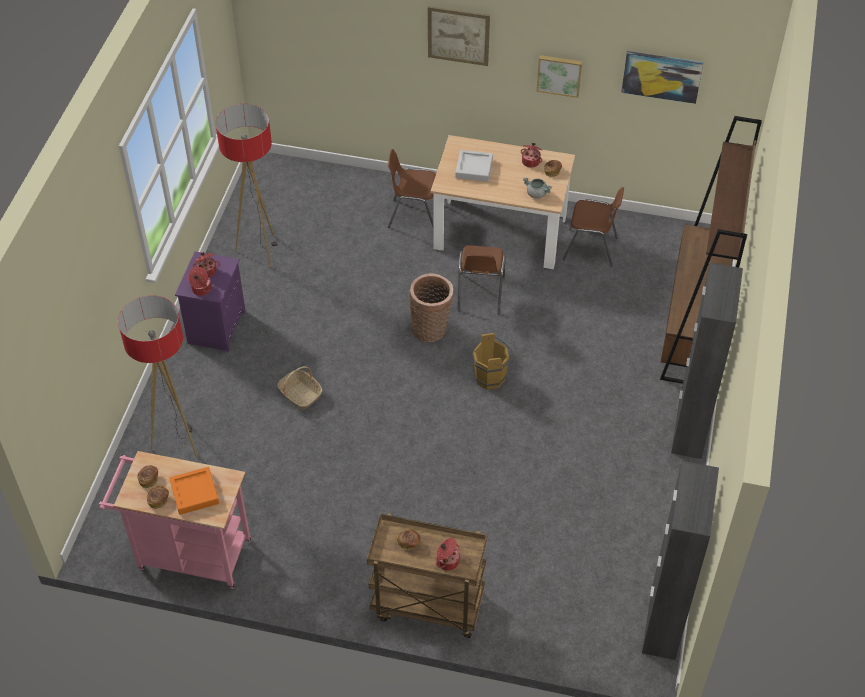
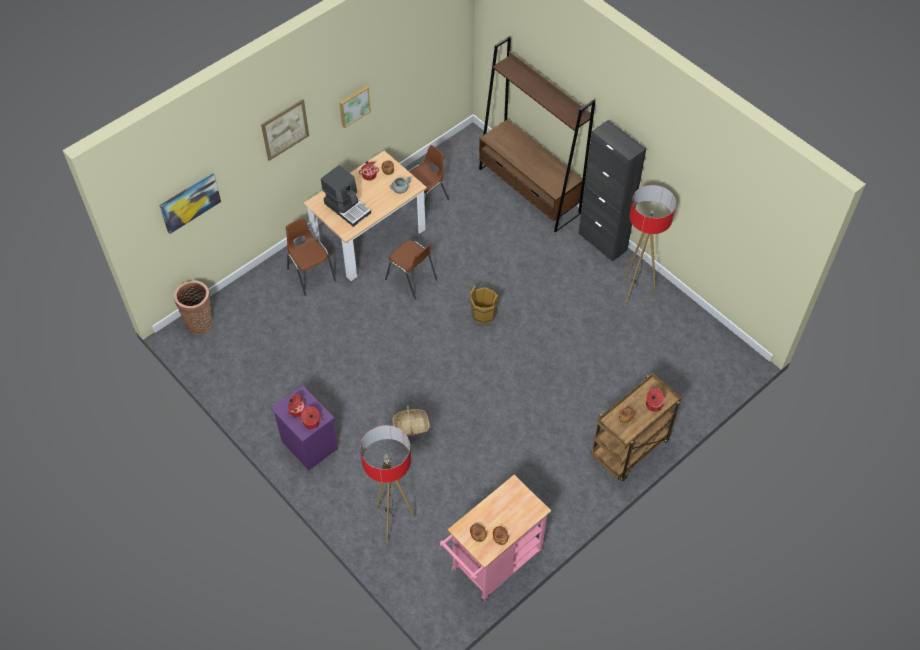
camera: 55 degrees left, 5 degrees up
orange tray [169,467,219,515] -> none
floor lamp [216,104,277,267] -> floor lamp moved to [625,185,676,306]
brown chair [388,149,436,228] -> brown chair turned 105 degrees clockwise [286,218,336,296]
basket [409,274,454,342] -> basket moved to [174,281,213,335]
grey tray [456,150,493,182] -> coffee machine [321,165,371,227]
picture [621,51,703,104] -> picture moved to [159,173,221,234]
black cabinet [642,461,719,660] -> none

